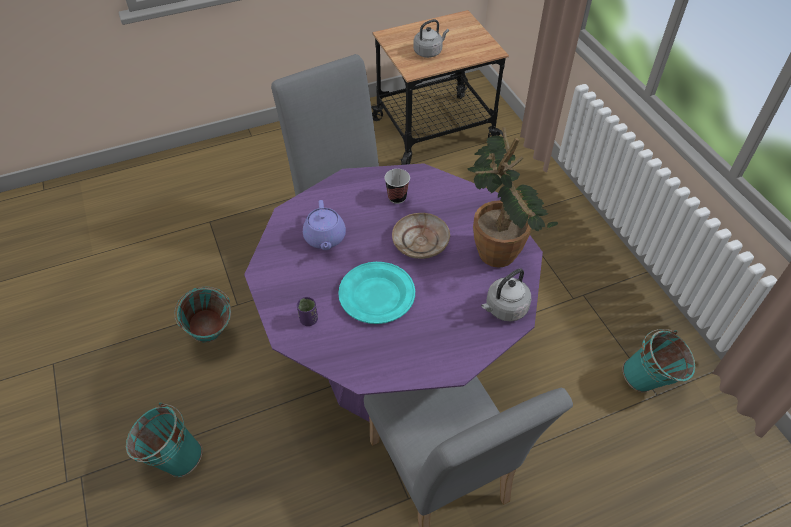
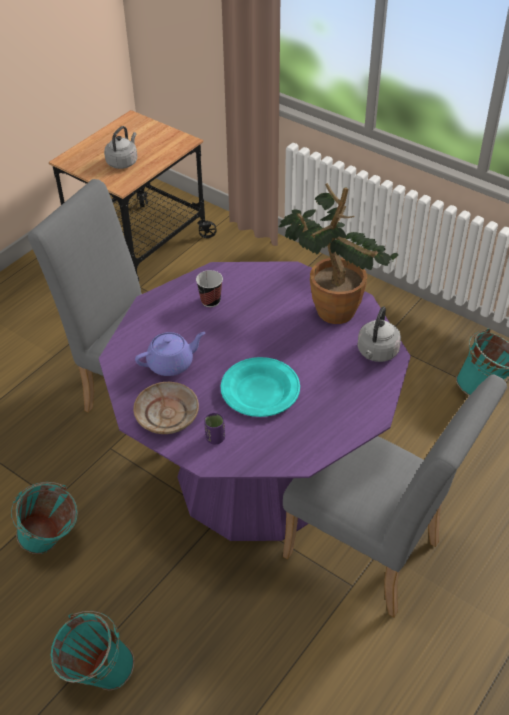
camera: 30 degrees left, 5 degrees down
purple teapot [303,200,346,250] -> purple teapot turned 75 degrees counterclockwise [135,332,206,376]
beige plate [392,213,450,259] -> beige plate moved to [133,382,199,434]

